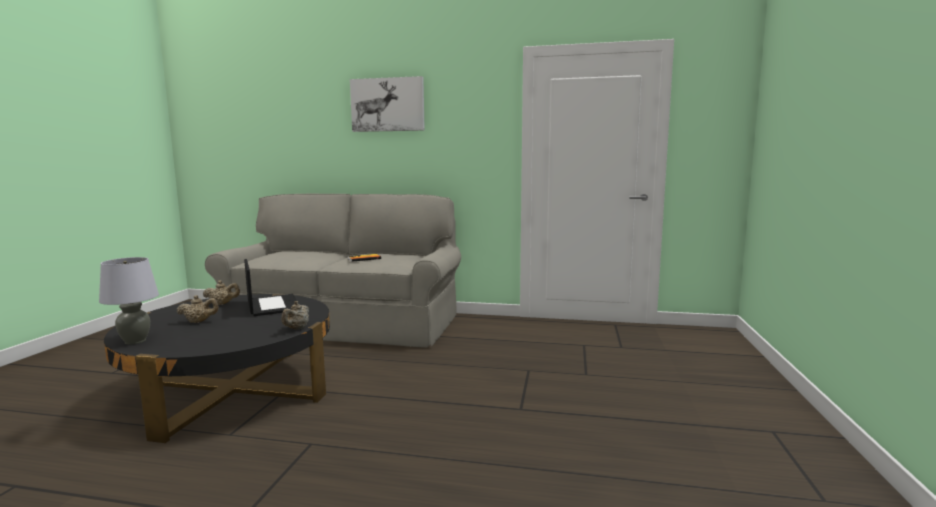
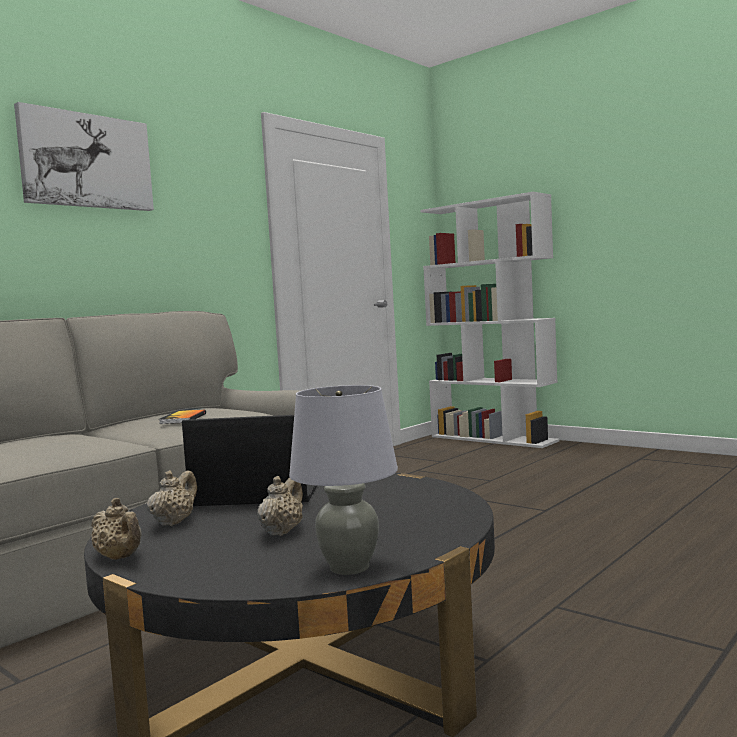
camera: 60 degrees left, 5 degrees down
beige teapot [282,301,309,330] -> beige teapot moved to [91,498,141,560]
none -> white bookcase [421,192,559,448]

